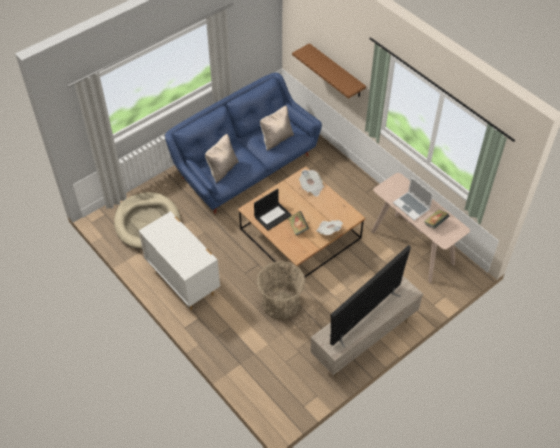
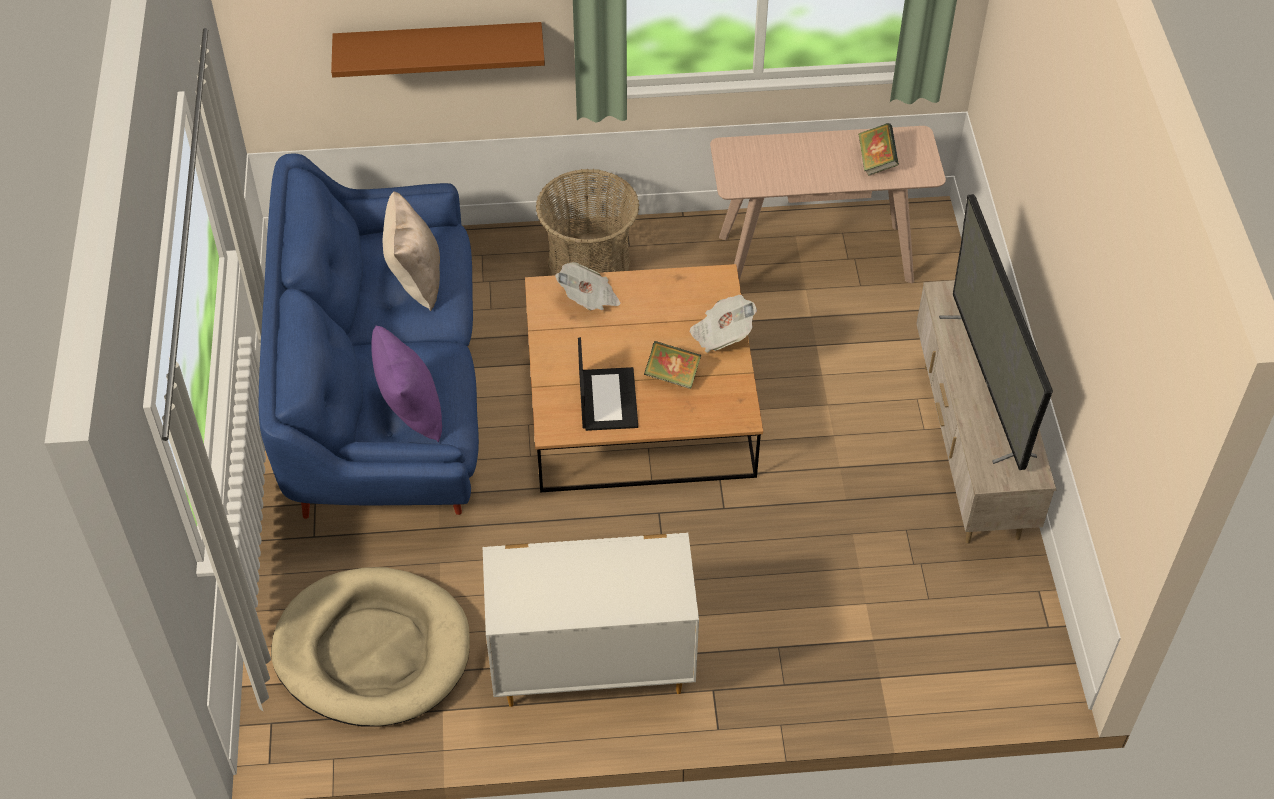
camera: 55 degrees left, 0 degrees up
beige pillow [205,134,239,183] -> purple pillow [371,326,442,442]
basket [257,261,305,320] -> basket moved to [536,169,639,276]
laptop [393,177,433,220] -> none

